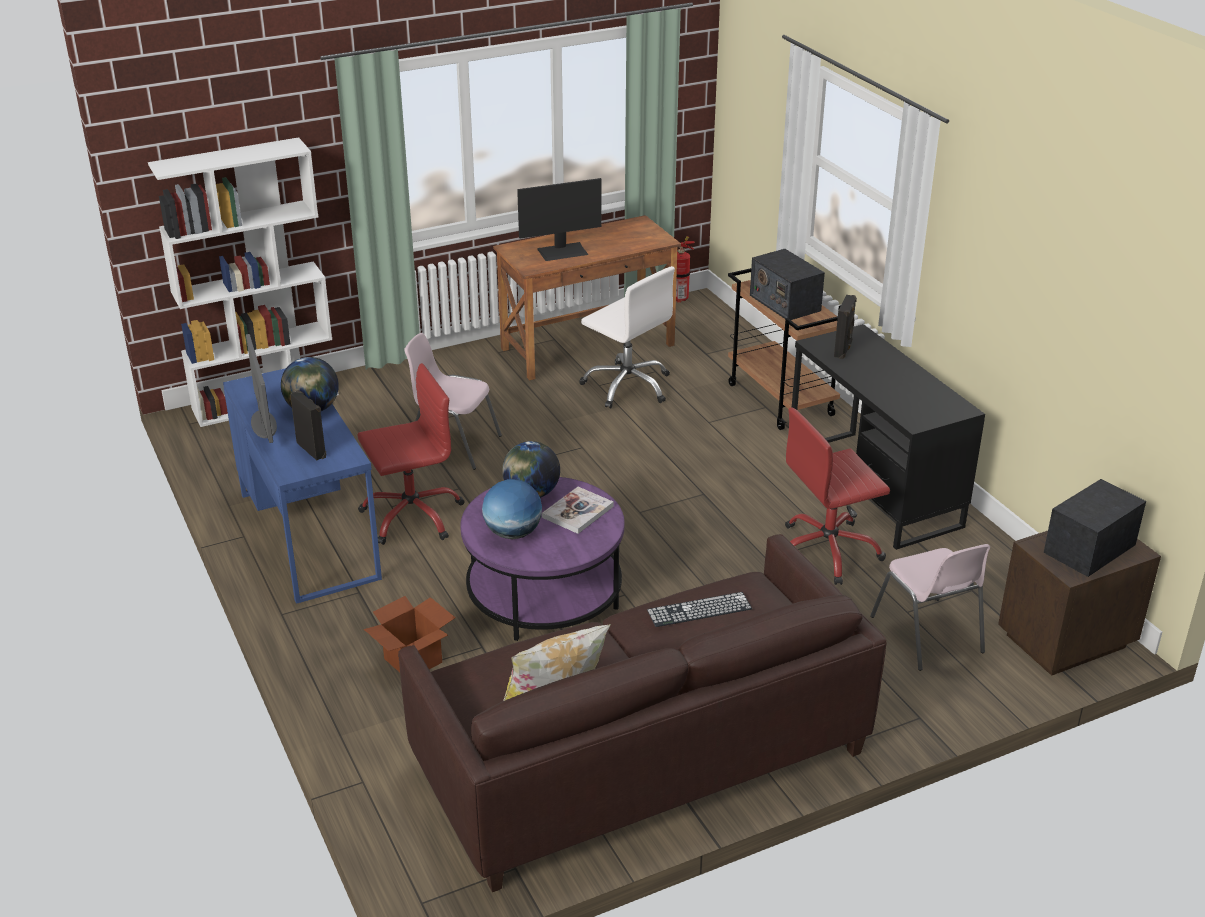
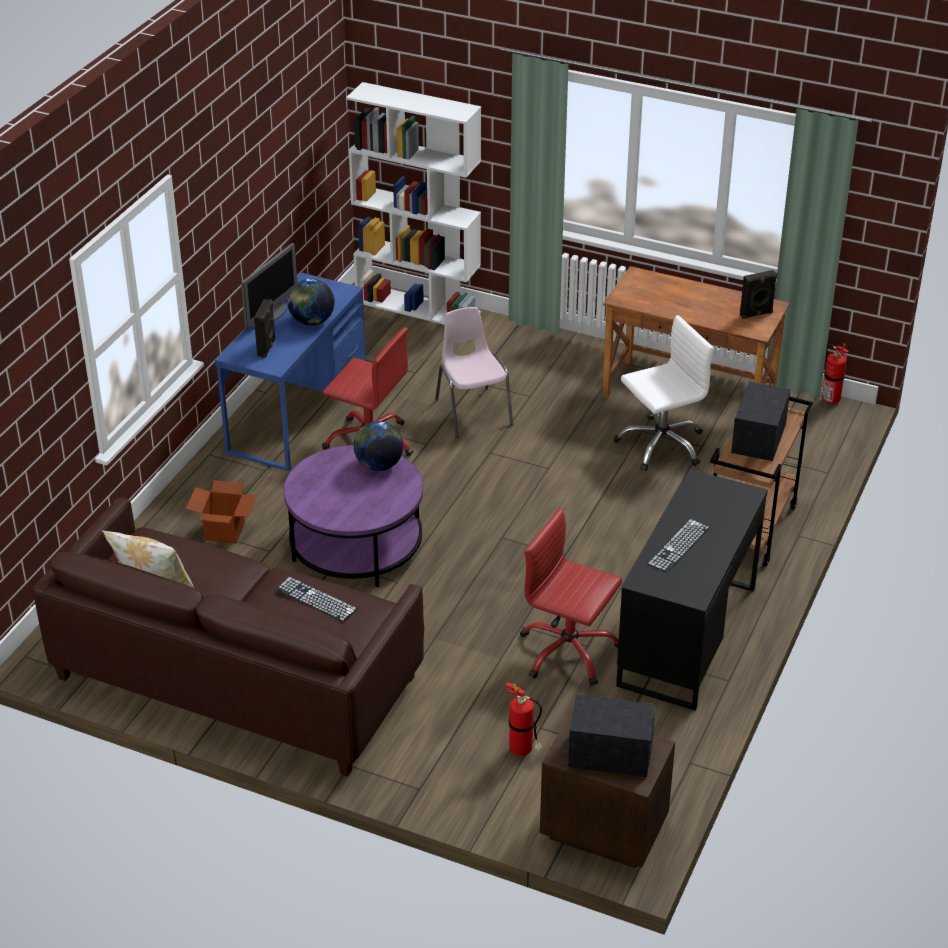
camera: 50 degrees right, 5 degrees up
globe [482,479,542,539] -> none
monitor [517,178,602,261] -> none
book [542,487,614,534] -> none
white office chair [579,266,675,408] -> white office chair turned 120 degrees counterclockwise [614,315,714,471]
black speaker [834,295,857,359] -> black speaker moved to [740,270,777,319]
pink chair [870,544,990,671] -> fire extinguisher [506,682,543,756]
none -> keyboard [647,519,710,573]

